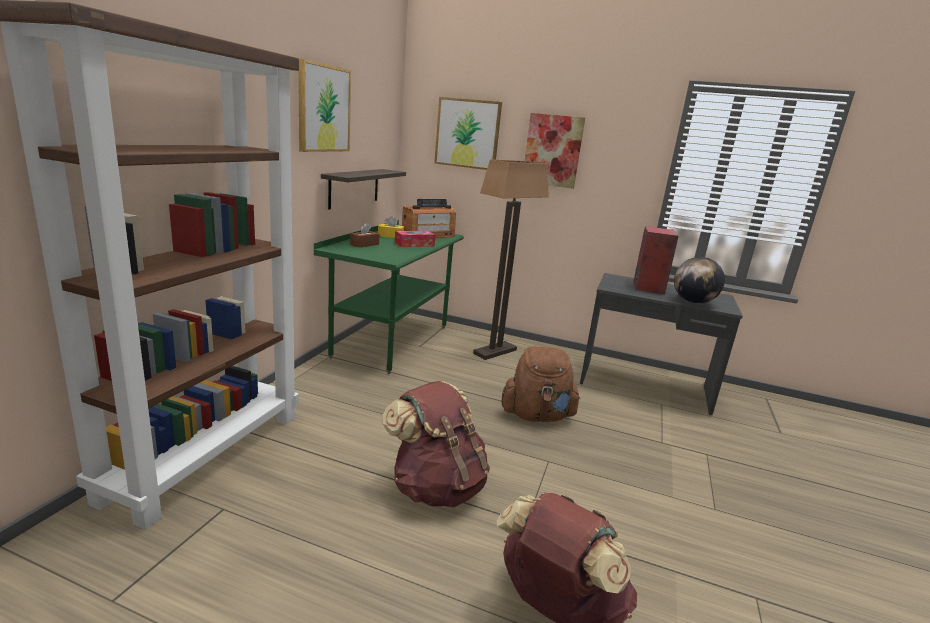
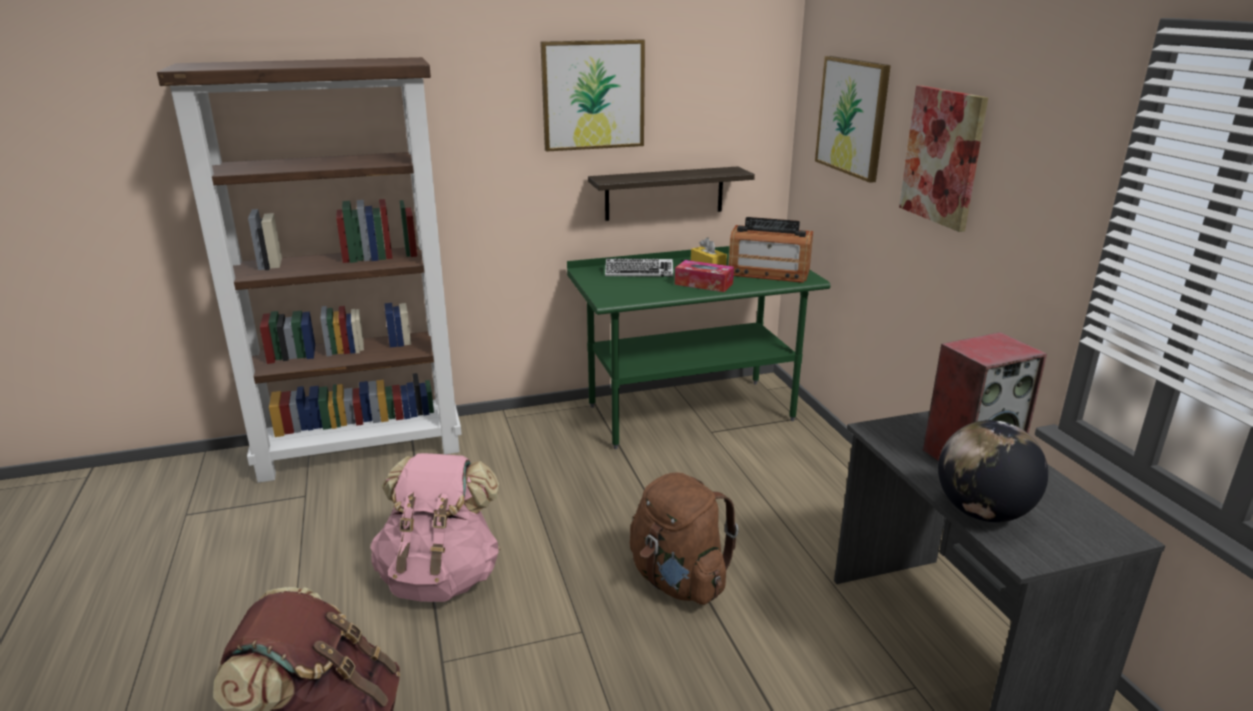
camera: 55 degrees right, 5 degrees up
brown tissue box [350,223,379,248] -> keyboard [605,258,673,277]
brown backpack [383,381,490,507] -> pink backpack [370,453,501,602]
floor lamp [473,159,549,360] -> none

